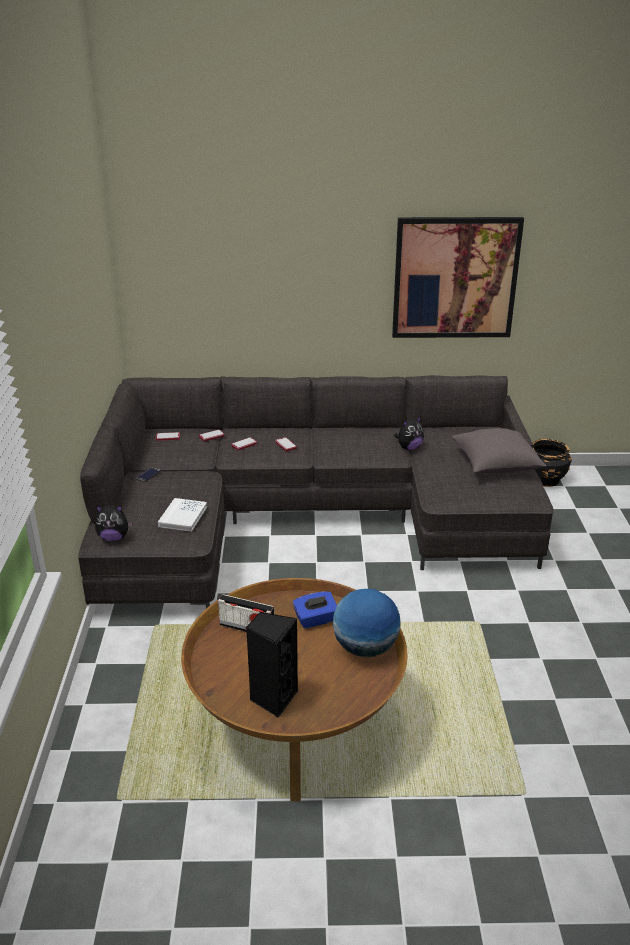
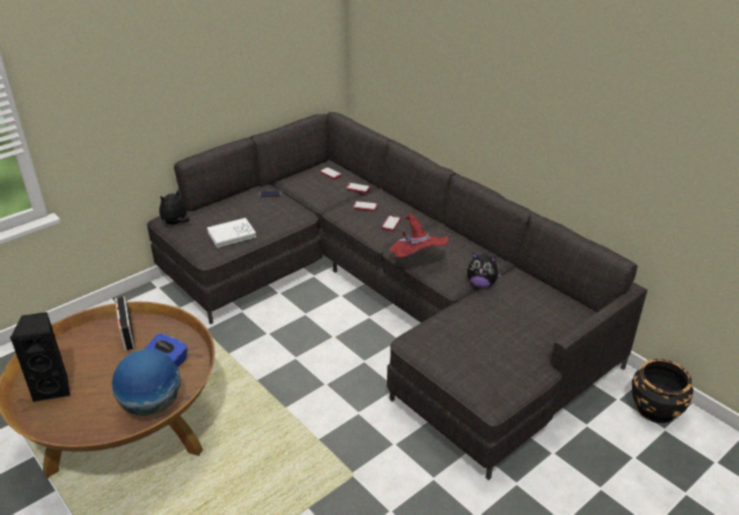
camera: 50 degrees right, 5 degrees up
plush toy [95,505,133,542] -> plush toy turned 90 degrees clockwise [159,189,190,225]
picture [392,217,524,338] -> none
grey pillow [452,428,546,473] -> none
none -> red hat [389,213,449,257]

